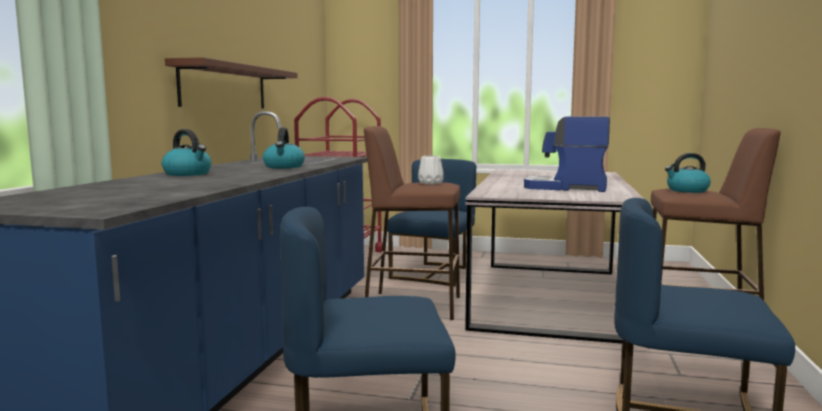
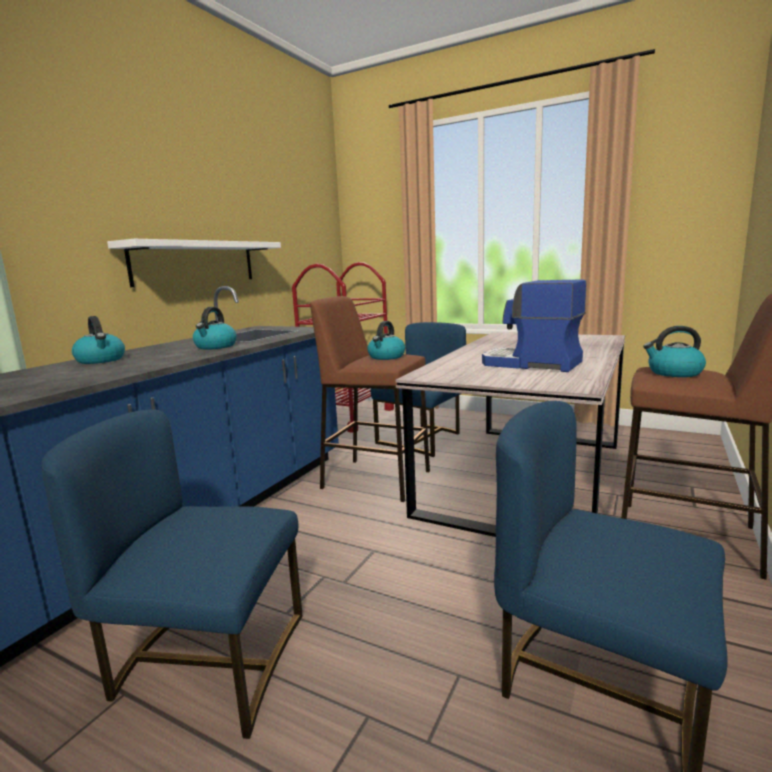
camera: 15 degrees right, 5 degrees up
brown shelf [165,57,298,108] -> white shelf [107,239,281,287]
white vase [418,156,444,185] -> kettle [367,321,405,360]

